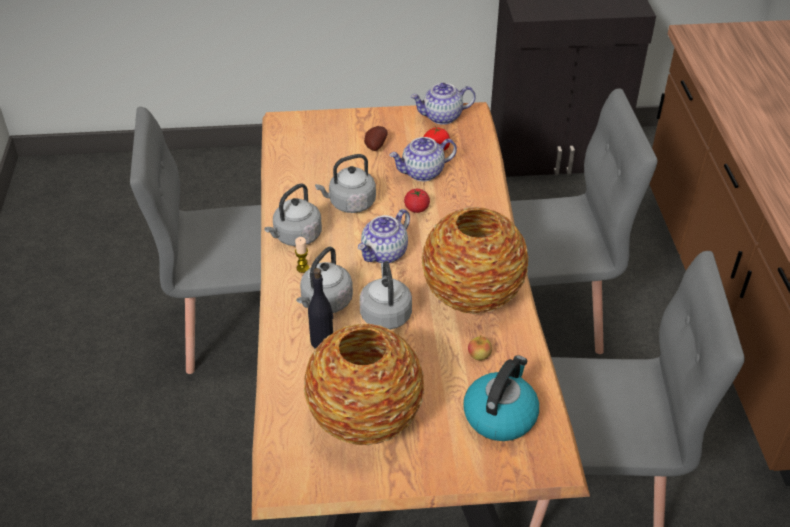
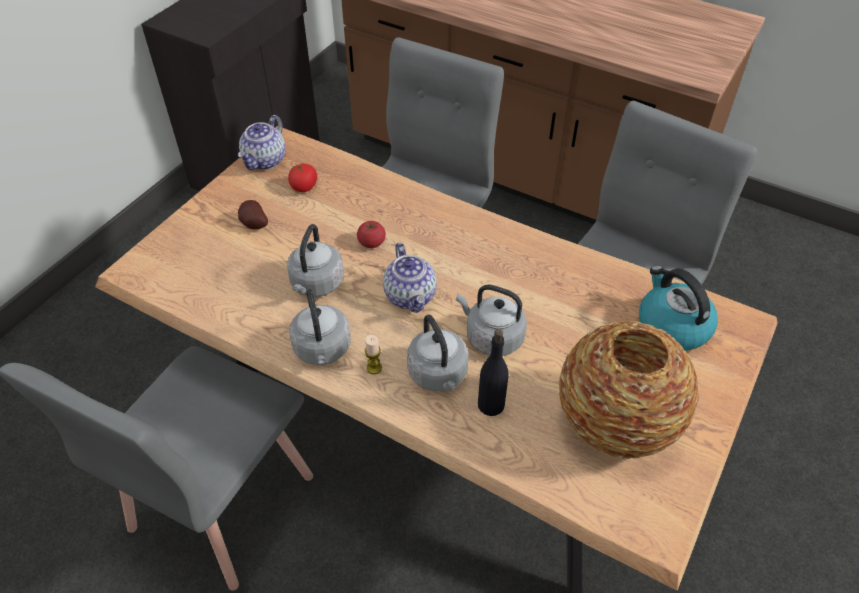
camera: 55 degrees left, 5 degrees up
teapot [389,137,457,181] -> none
vase [422,207,529,314] -> none
apple [468,335,492,360] -> none

